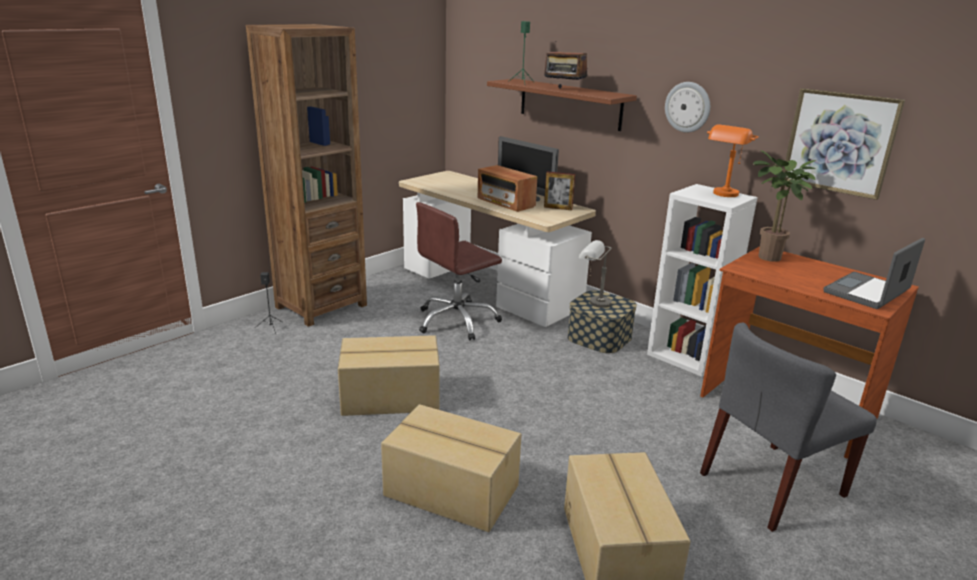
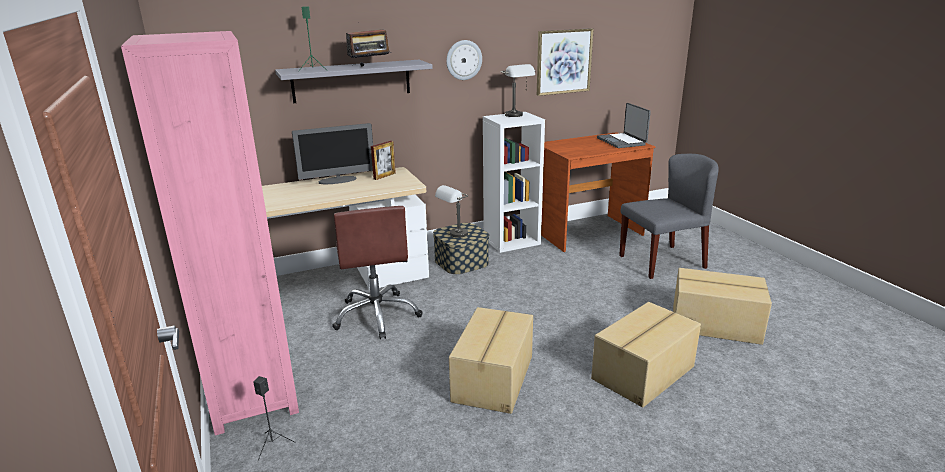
camera: 65 degrees left, 0 degrees up
brown bookcase [246,24,367,327] -> pink bookcase [121,31,299,435]
radio [478,165,537,212] -> none
brown shelf [487,79,637,131] -> grey shelf [275,60,433,103]
grey chair [700,322,877,532] -> grey chair turned 105 degrees counterclockwise [619,154,719,279]
orange table lamp [707,125,759,197] -> grey table lamp [500,64,536,117]
potted plant [753,150,816,262] -> none

